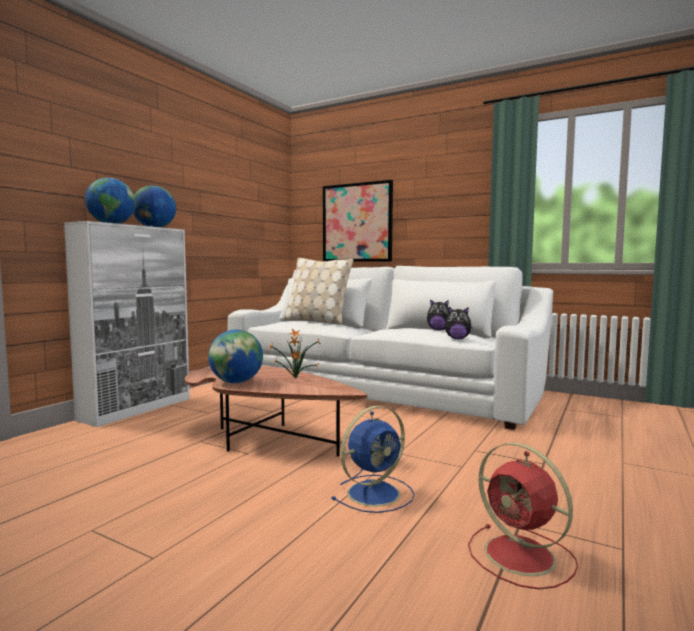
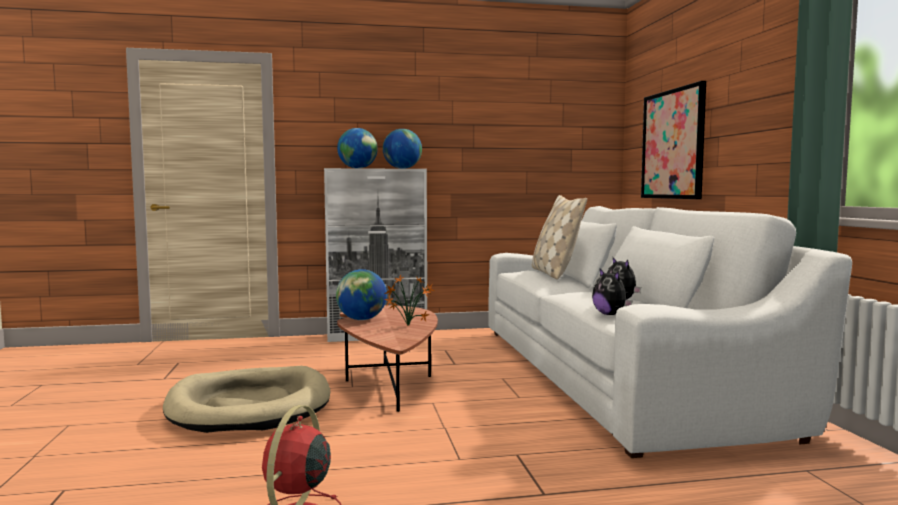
camera: 50 degrees right, 0 degrees up
blue fan [331,406,415,513] -> none
none -> beige dog bed [163,366,330,433]

